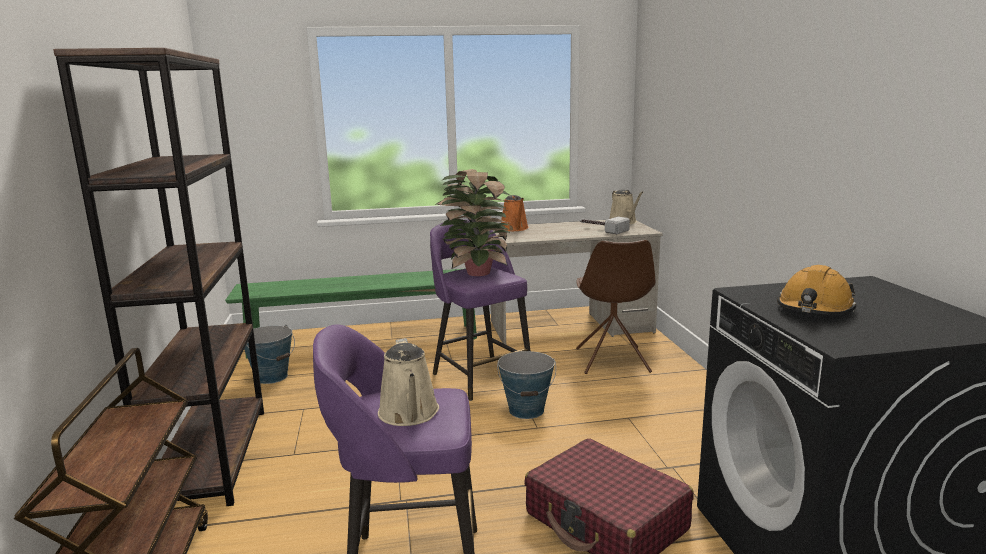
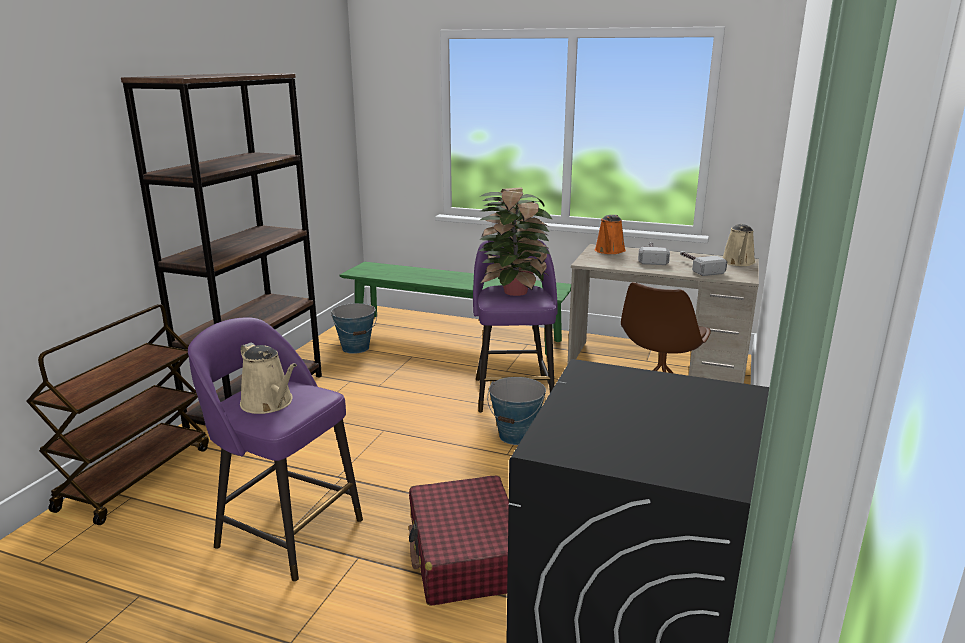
camera: 30 degrees right, 5 degrees up
beige watering can [378,338,439,426] -> beige watering can turned 60 degrees counterclockwise [240,342,297,414]
orange hard hat [777,265,856,315] -> none
none -> hammer [638,242,670,265]

